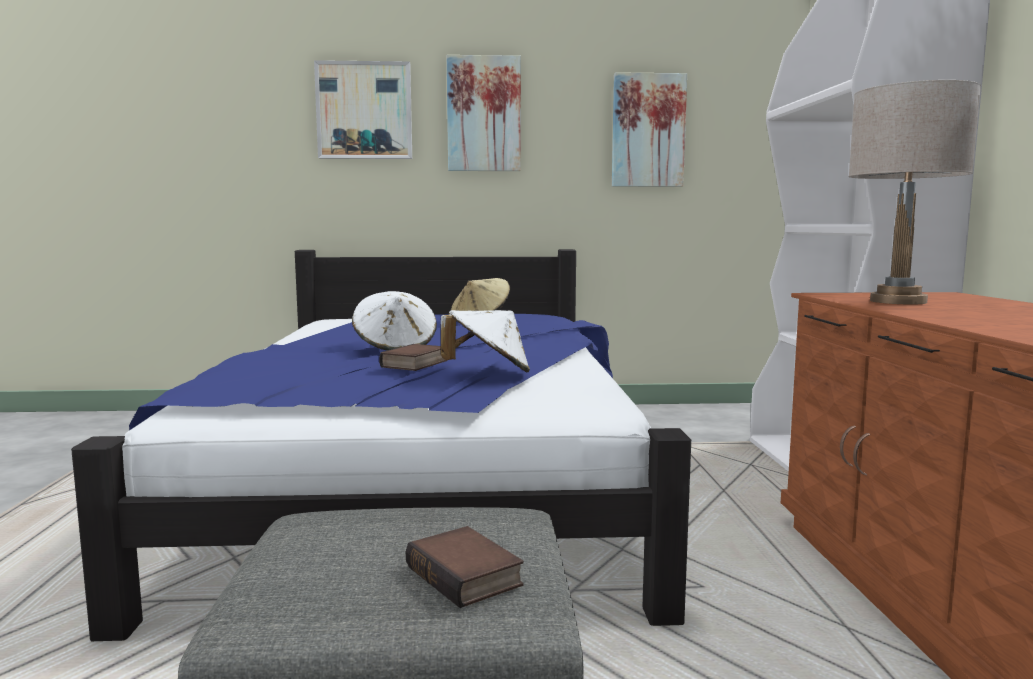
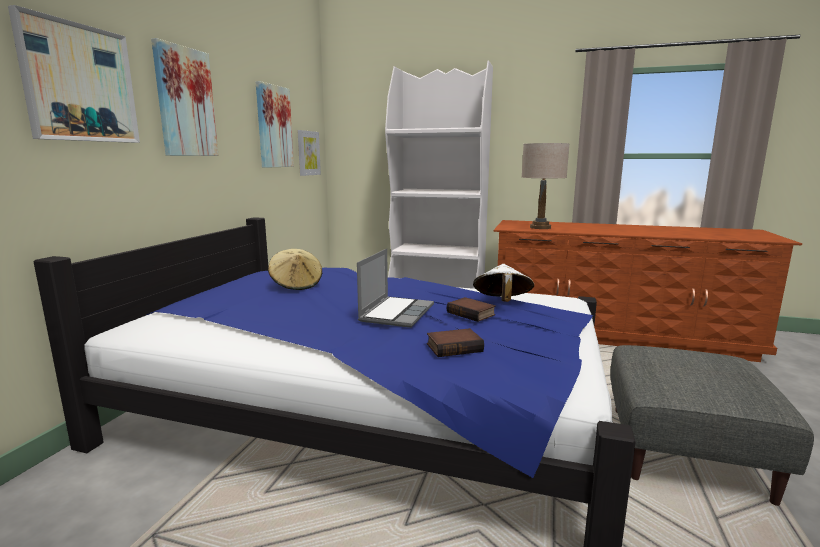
camera: 70 degrees left, 5 degrees up
white hat [352,291,437,350] -> laptop [357,249,434,328]
book [406,526,523,608] -> book moved to [427,328,484,357]
none -> picture [297,130,321,176]

